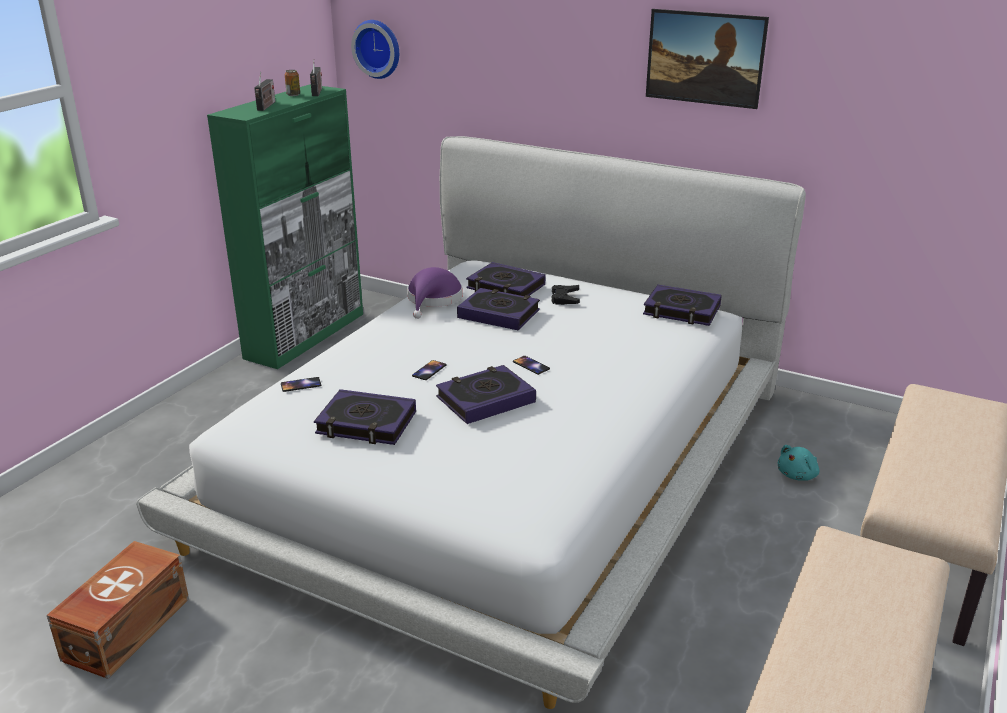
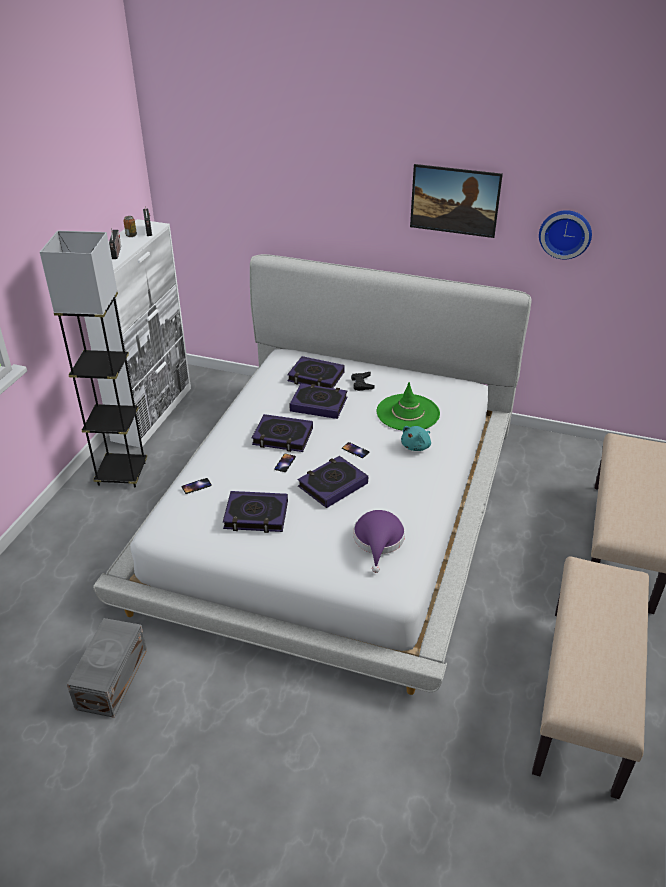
camera: 10 degrees left, 10 degrees up
brown storage box [47,541,189,679] -> grey storage box [67,618,147,718]
green cabinet [207,84,363,369] -> white cabinet [84,219,191,448]
wall clock [351,20,399,79] -> wall clock moved to [539,210,592,259]
purple hat [407,267,463,319] -> purple hat moved to [354,510,405,573]
book [643,285,722,326] -> book moved to [252,414,313,452]
turquoise plush toy [778,445,819,481] -> turquoise plush toy moved to [401,426,431,451]
none -> grey floor lamp [40,231,147,488]
none -> green hat [377,382,440,431]

